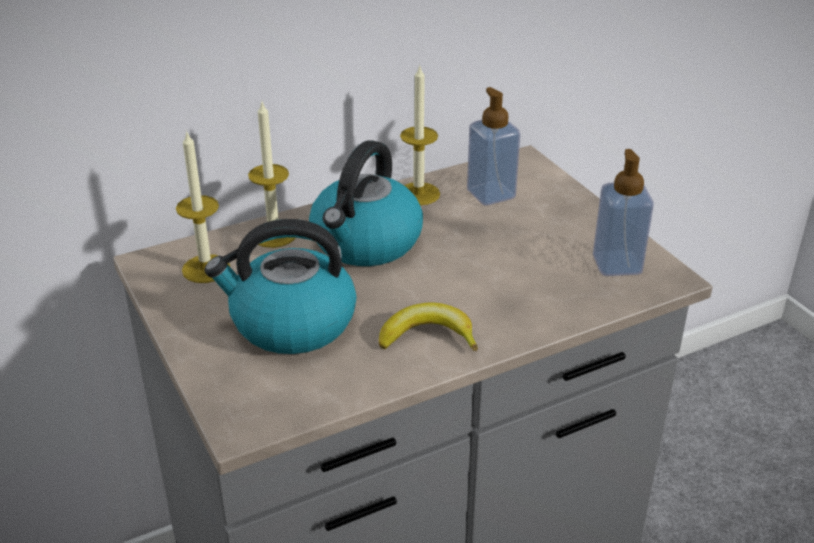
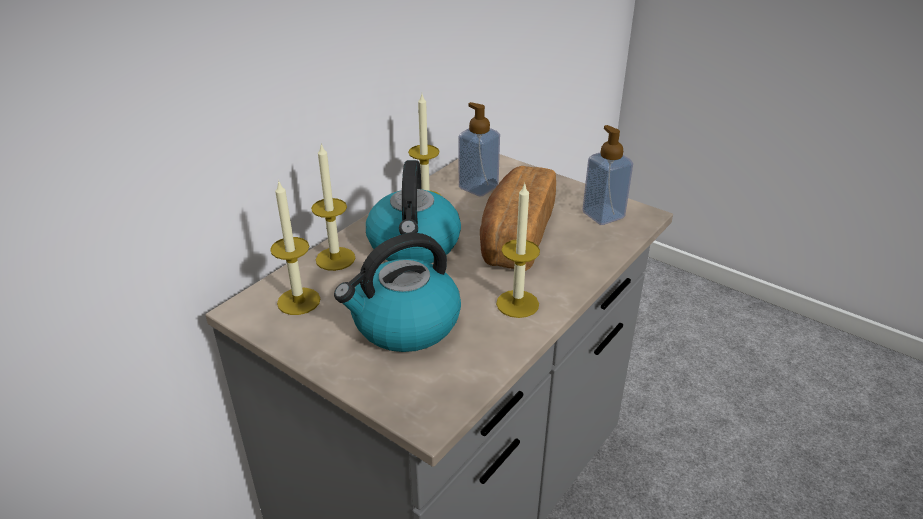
camera: 25 degrees left, 0 degrees up
banana [379,303,478,352] -> candle [496,182,540,318]
none -> bread [480,166,556,271]

